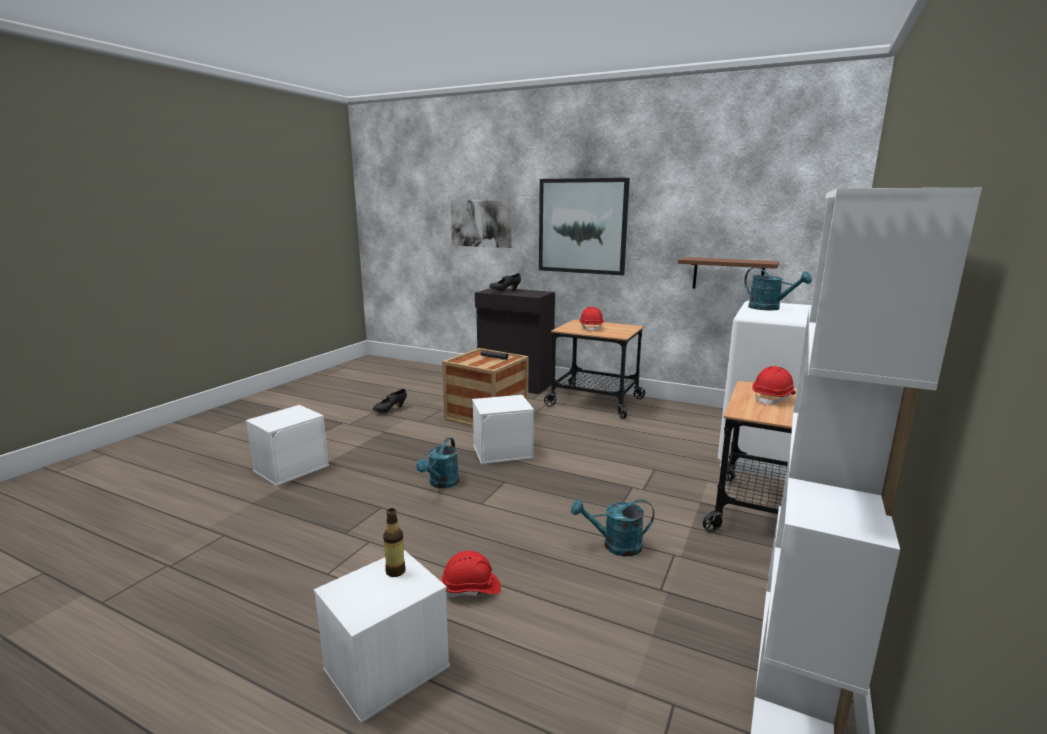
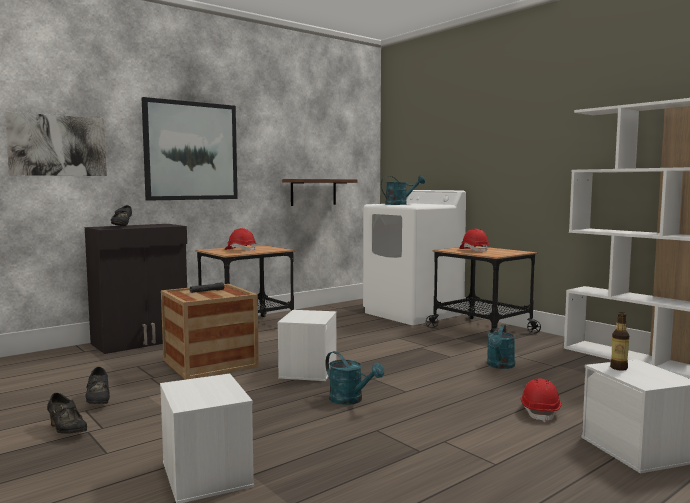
camera: 65 degrees left, 10 degrees down
none -> black shoe [47,393,87,434]

